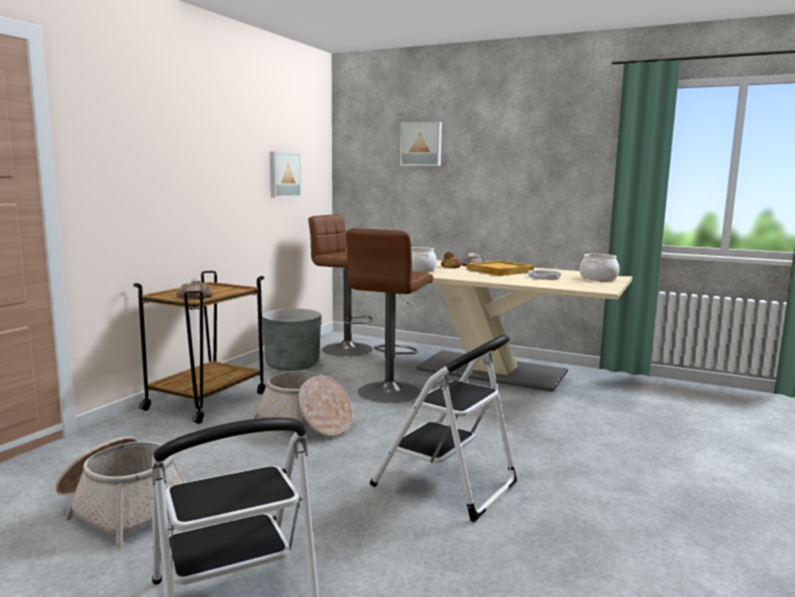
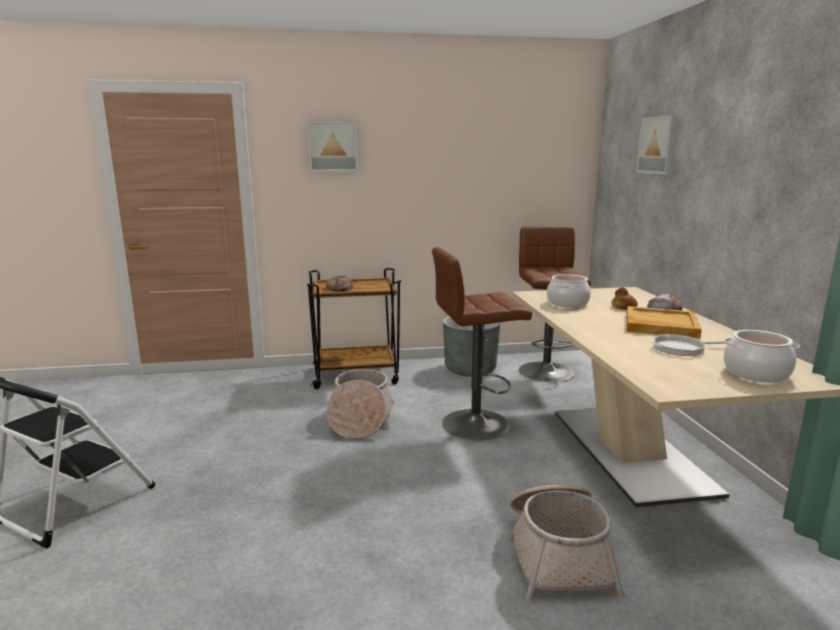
camera: 55 degrees right, 5 degrees up
basket [56,436,186,548] -> basket moved to [509,485,625,600]
picture [270,151,302,198] -> picture moved to [307,121,358,171]
step ladder [370,335,517,522] -> none

